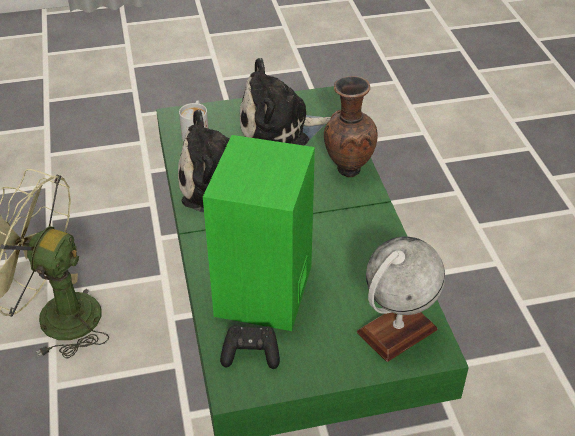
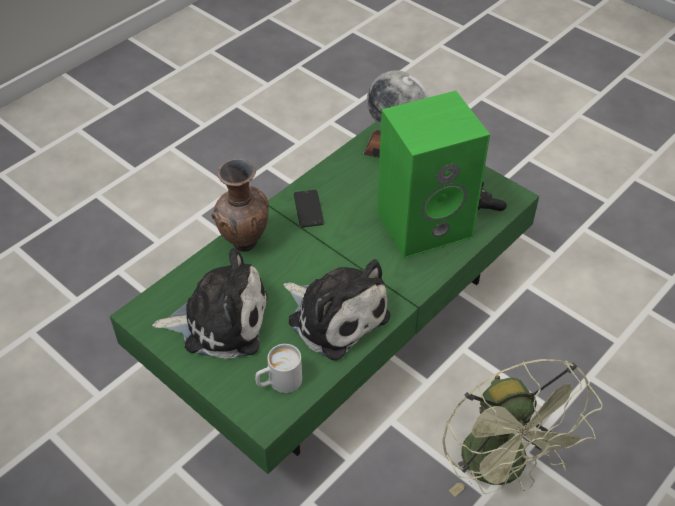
camera: 125 degrees left, 5 degrees up
plush toy [240,58,331,146] -> plush toy turned 45 degrees counterclockwise [152,248,268,359]
none -> phone [294,190,324,228]

